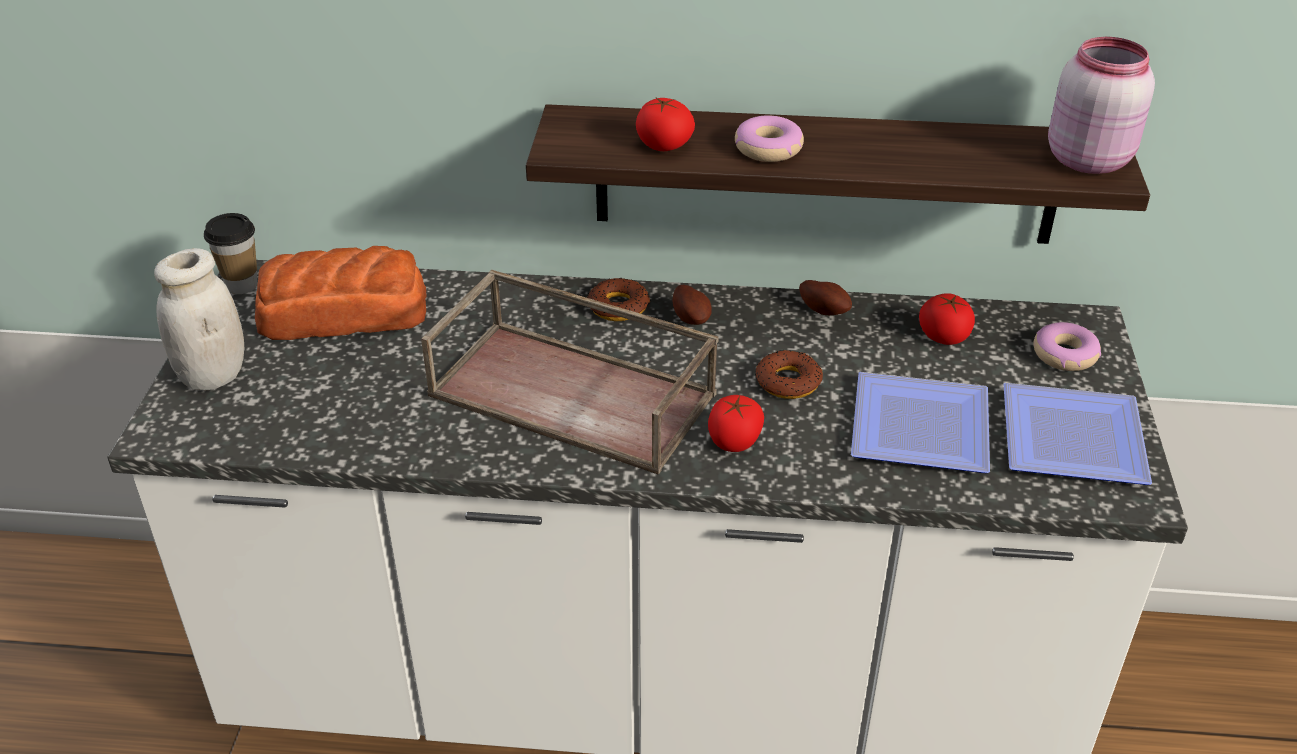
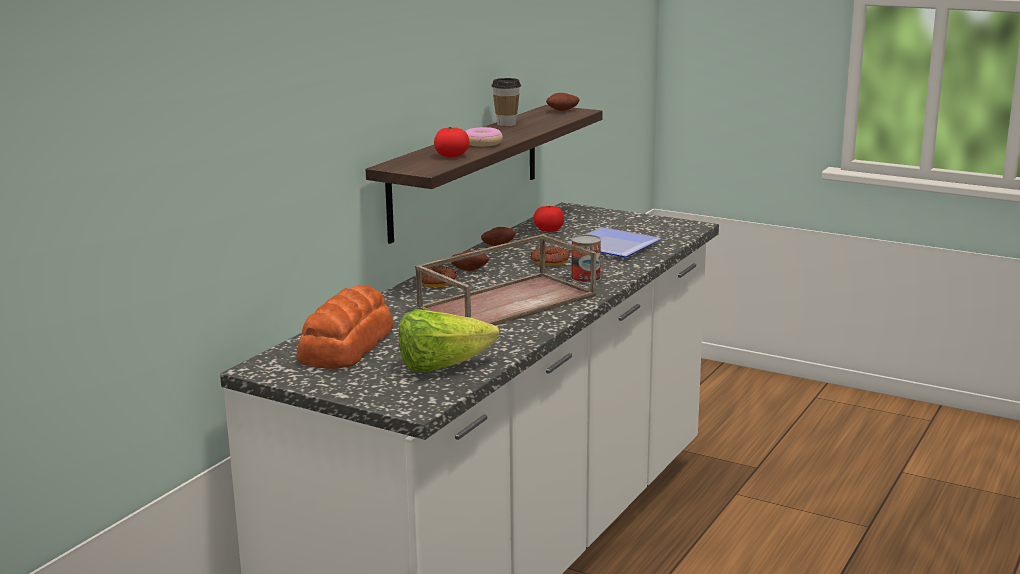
camera: 65 degrees left, 20 degrees down
white jar [154,248,244,391] -> none
cup [204,213,258,294] -> cup moved to [491,78,521,126]
tomato [708,395,764,452] -> can [571,234,601,283]
plate [1003,383,1152,485] -> none
donut [1034,322,1101,371] -> none
pink jar [1048,37,1155,174] -> potato [546,93,579,111]
none -> lettuce [399,309,500,372]

